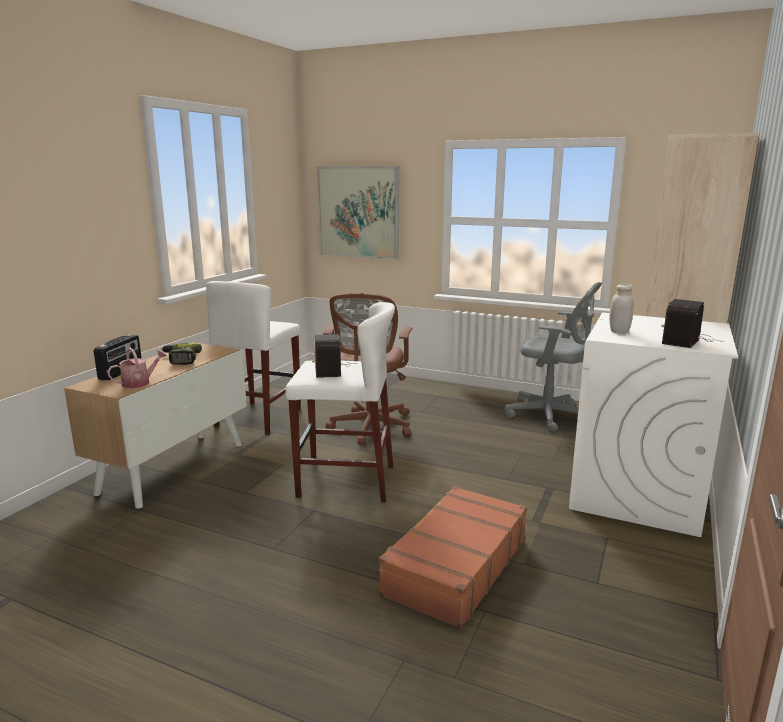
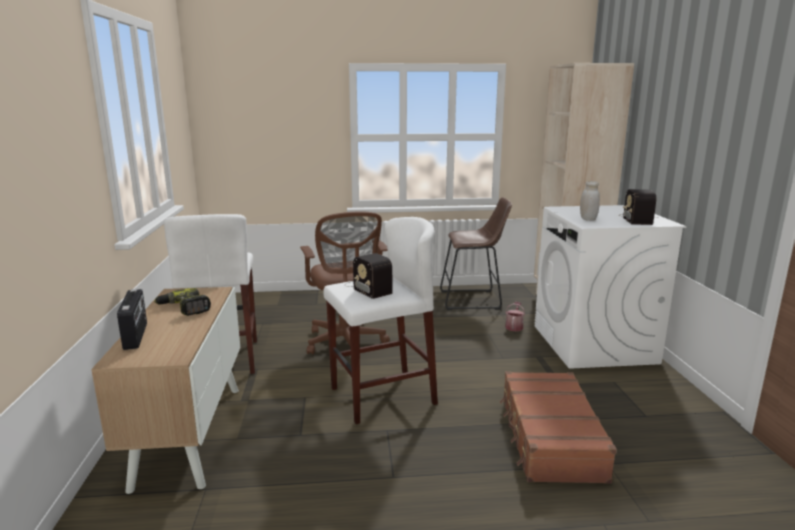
camera: 30 degrees left, 0 degrees up
watering can [107,348,167,388] -> watering can moved to [505,302,525,331]
picture [317,166,399,260] -> none
grey office chair [505,282,602,432] -> brown stool [440,197,512,310]

